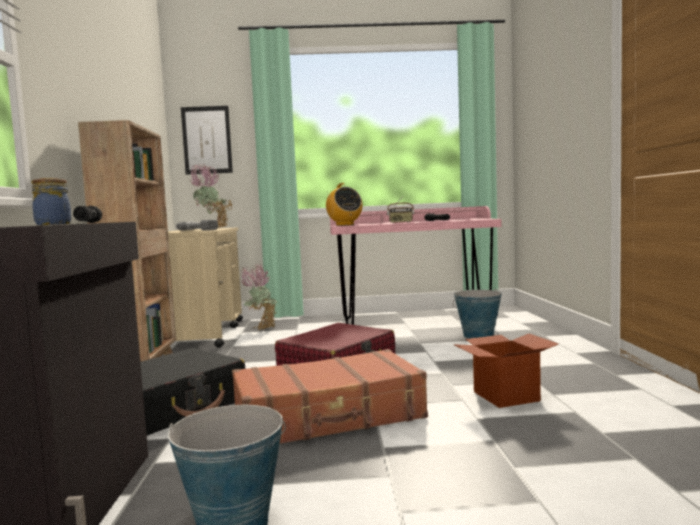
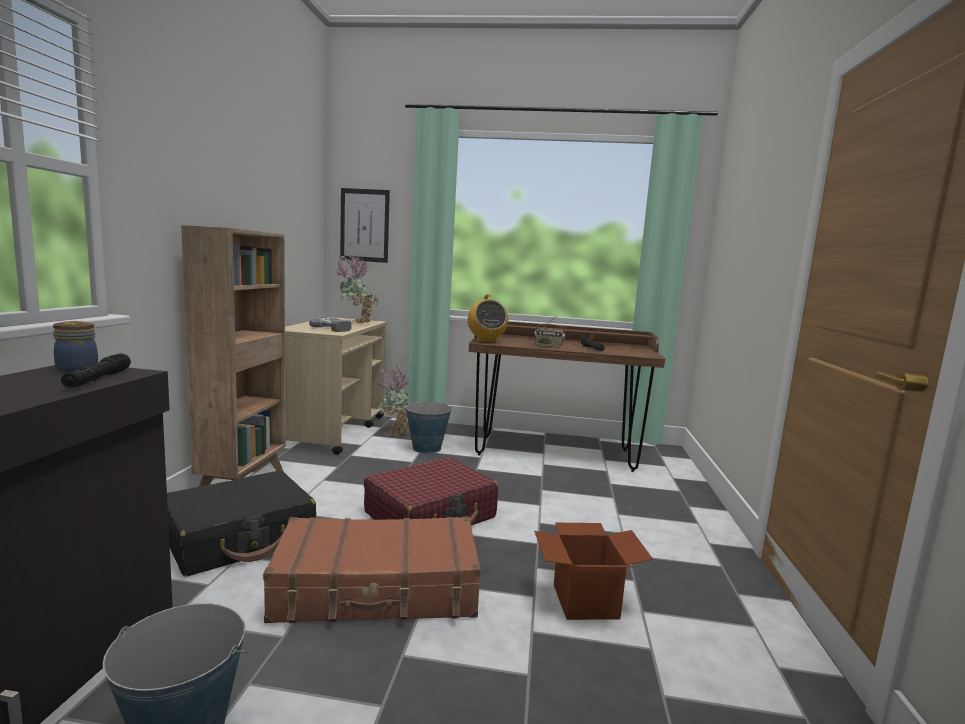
camera: 10 degrees right, 5 degrees up
pink desk [330,206,502,325] -> brown desk [469,321,665,472]
bucket [453,289,502,339] -> bucket moved to [405,402,452,454]

